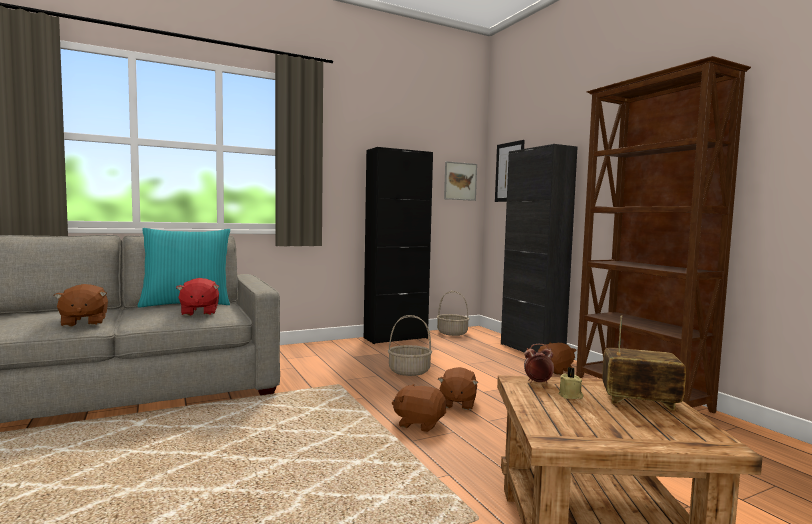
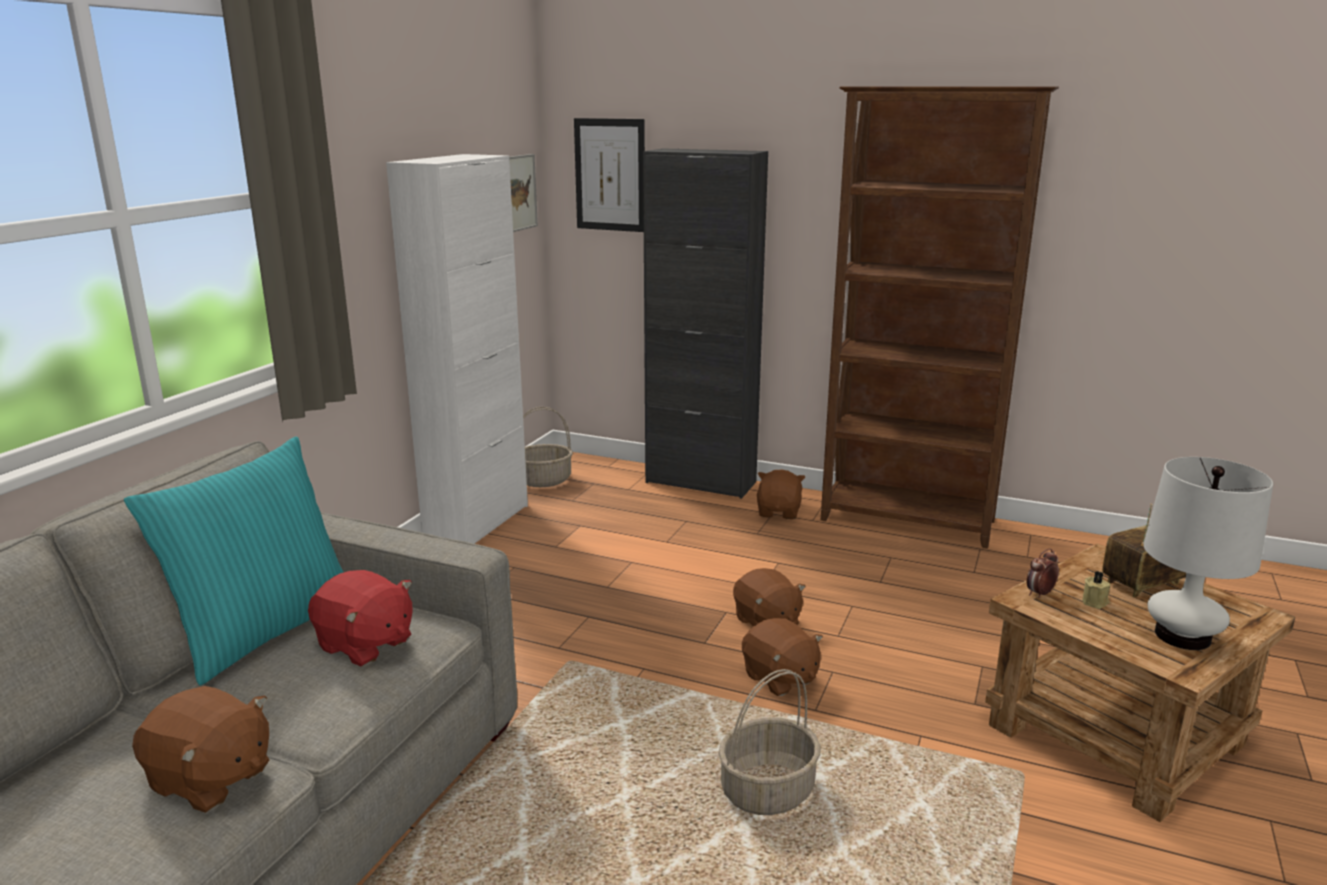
camera: 40 degrees left, 15 degrees up
black cabinet [364,147,433,344] -> white cabinet [386,154,528,544]
basket [388,315,432,376] -> basket moved to [718,669,821,815]
brown plush toy [392,384,446,432] -> brown plush toy turned 105 degrees counterclockwise [742,618,823,696]
none -> white table lamp [1143,457,1273,650]

